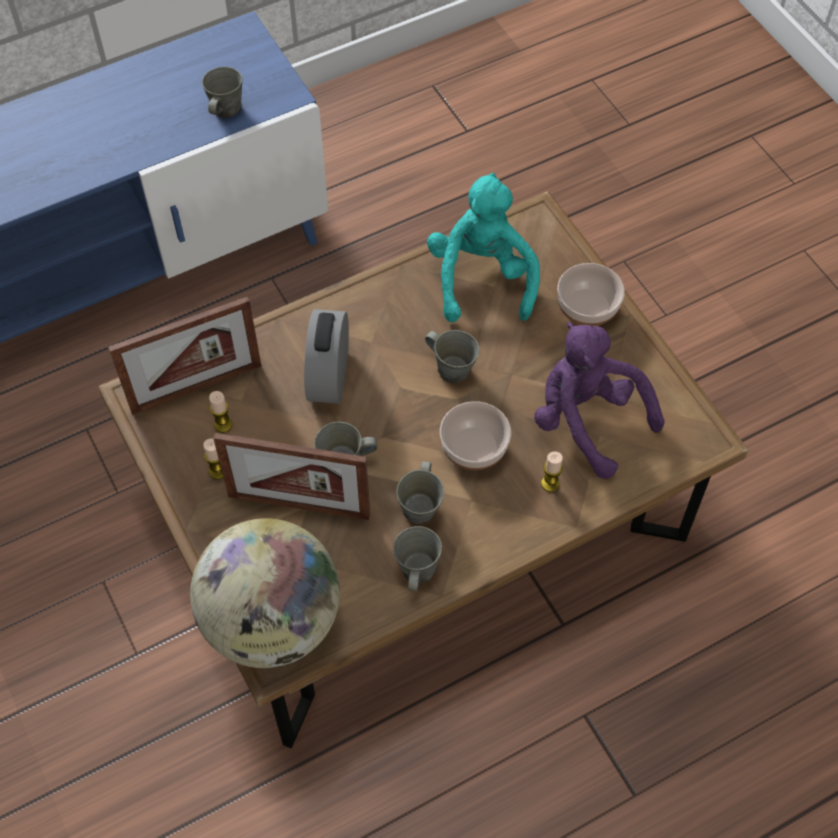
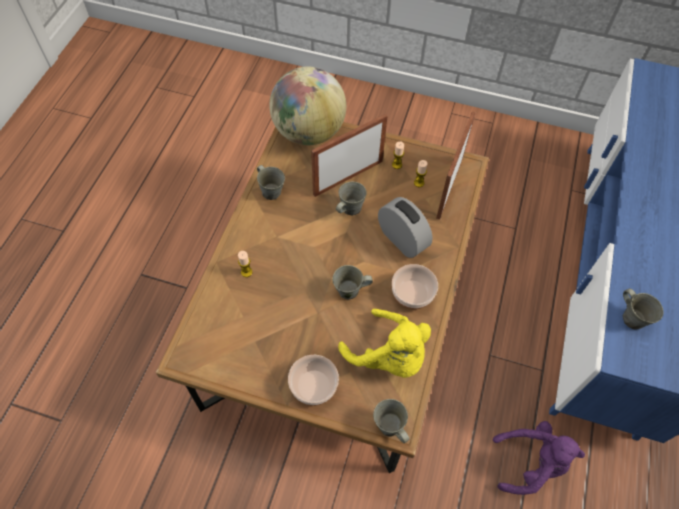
camera: 135 degrees right, 0 degrees up
grey mug [396,461,444,524] -> grey mug moved to [373,399,409,443]
turquoise plush toy [427,173,540,322] -> yellow plush toy [338,309,431,378]
bowl [440,401,511,470] -> bowl moved to [392,264,438,309]
purple plush toy [534,322,665,479] -> purple plush toy moved to [493,421,585,495]

